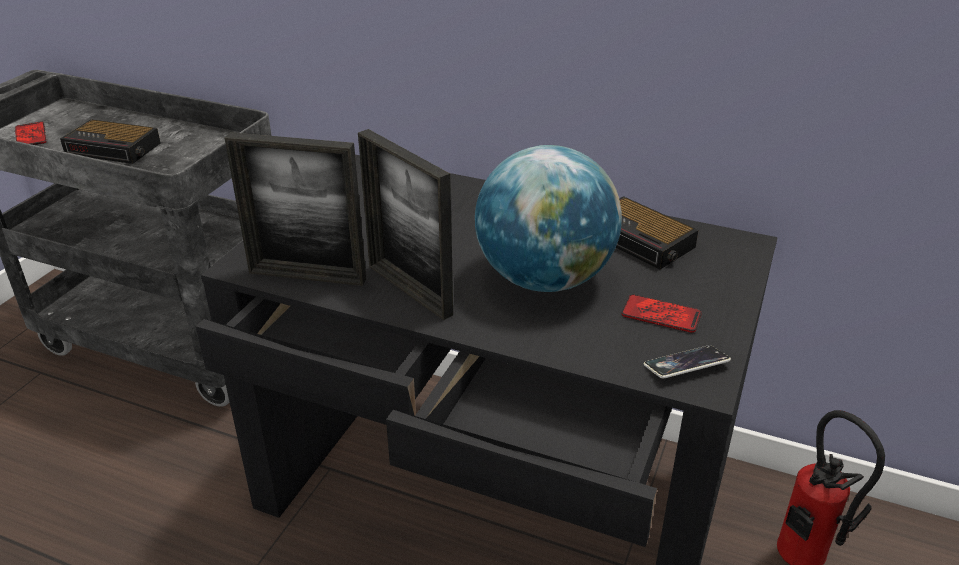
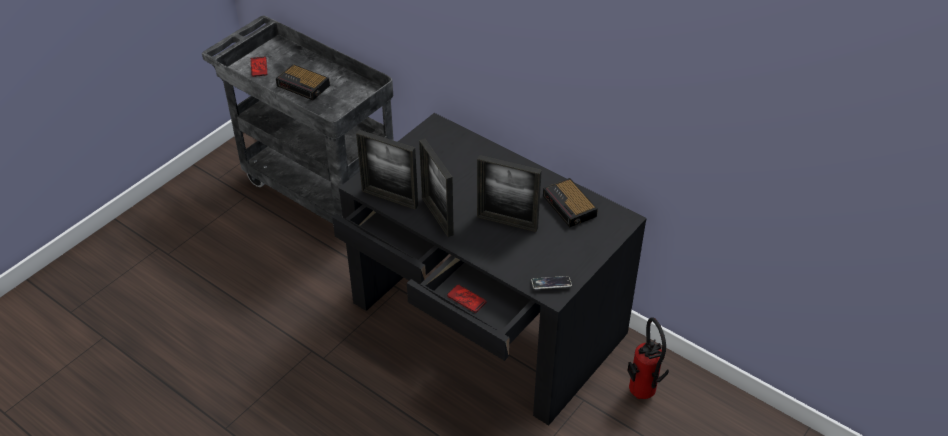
camera: 15 degrees right, 10 degrees up
globe [475,145,622,292] -> picture frame [477,155,542,232]
phone [622,295,702,333] -> phone moved to [447,284,487,313]

